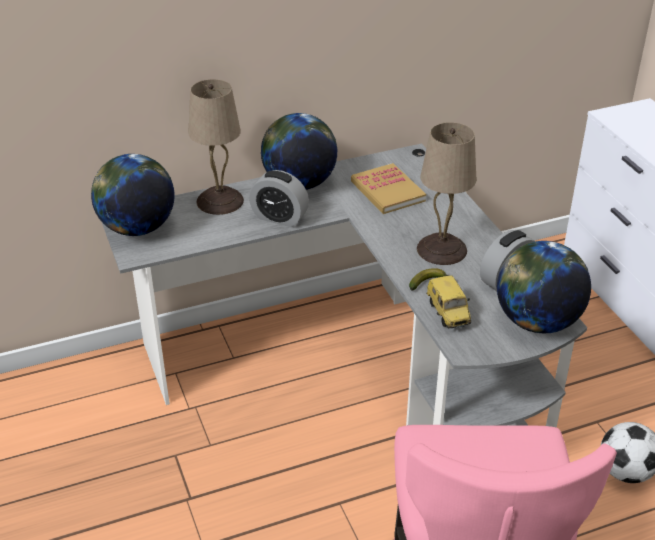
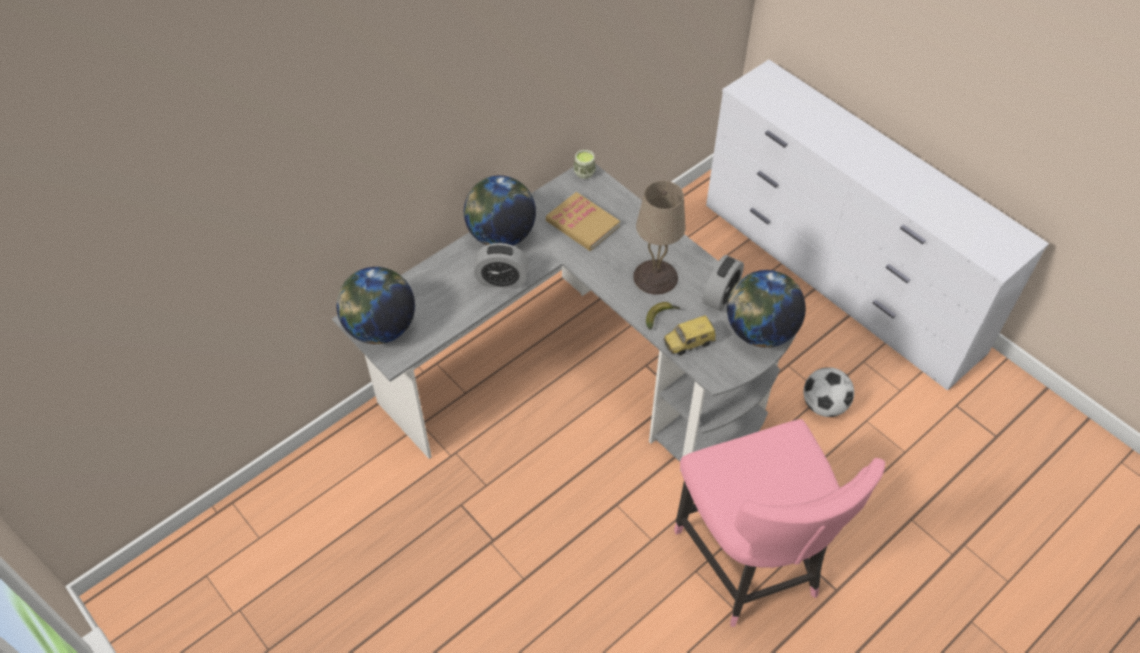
camera: 20 degrees left, 15 degrees up
beige table lamp [188,79,244,215] -> none
toy car [426,275,471,328] -> toy car turned 105 degrees clockwise [663,315,716,355]
none -> cup [574,149,596,179]

